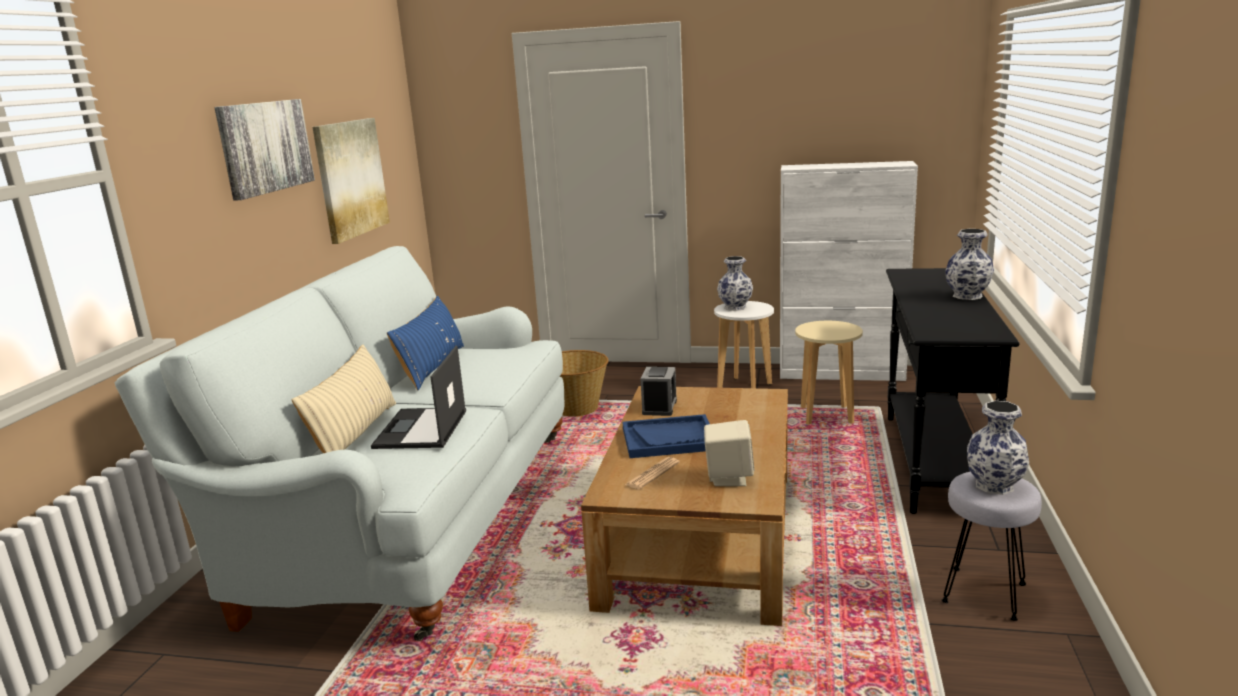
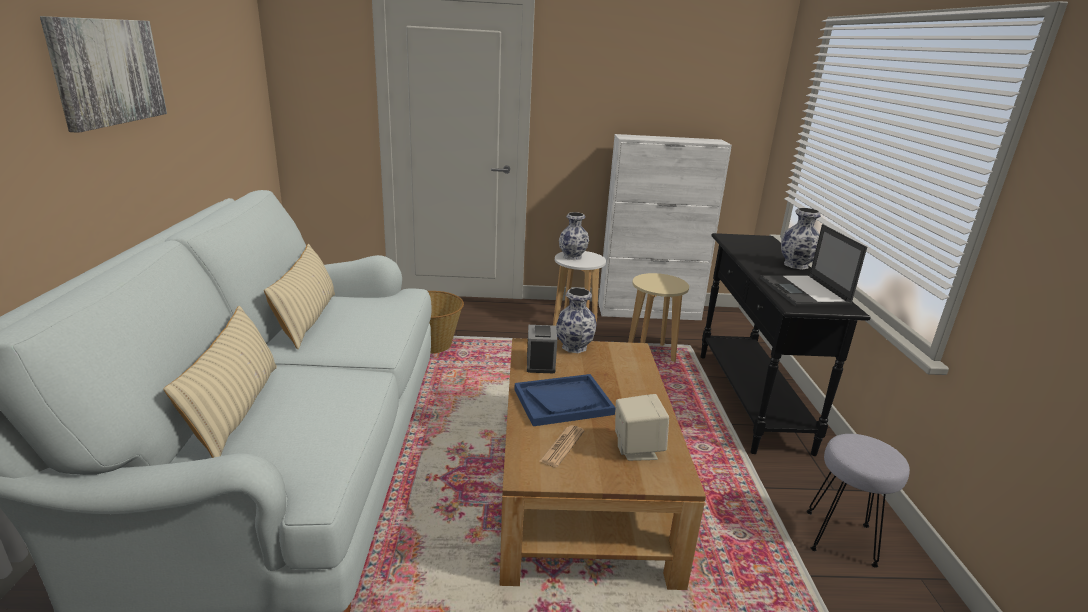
camera: 15 degrees left, 5 degrees up
picture [312,118,390,244] -> none
laptop [371,346,466,449] -> laptop moved to [760,224,867,306]
blue pillow [387,296,464,390] -> beige pillow [264,244,335,349]
vase [967,401,1029,495] -> vase moved to [556,288,596,353]

